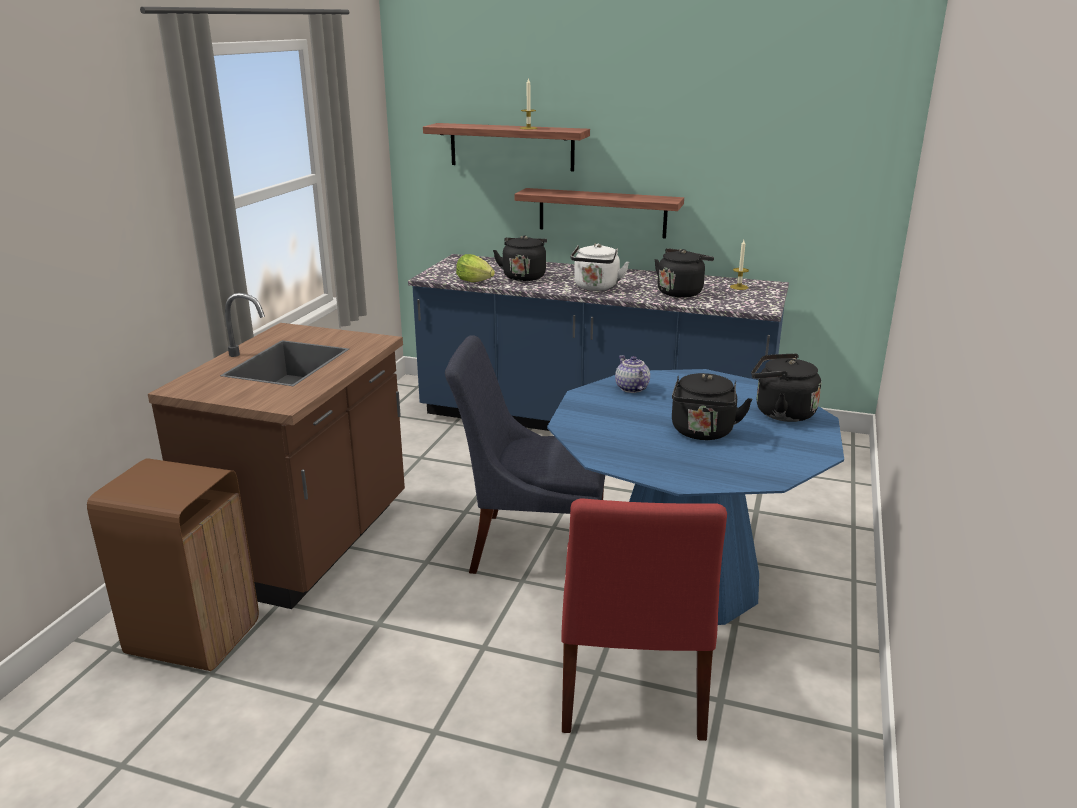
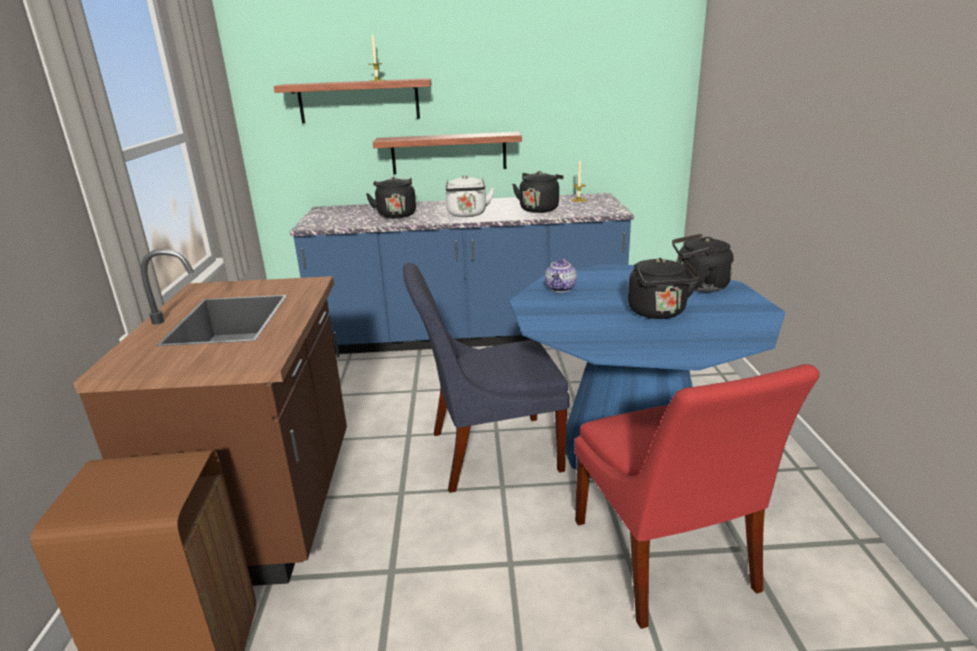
camera: 20 degrees left, 0 degrees up
lettuce [456,254,495,282] -> none
teapot [615,355,650,393] -> teapot turned 120 degrees counterclockwise [545,258,577,292]

